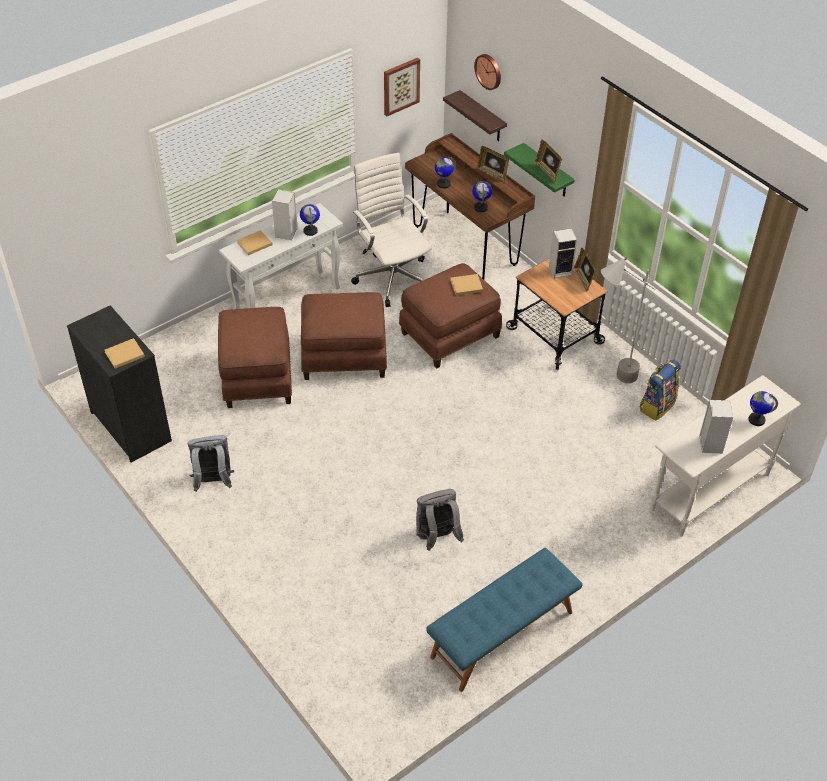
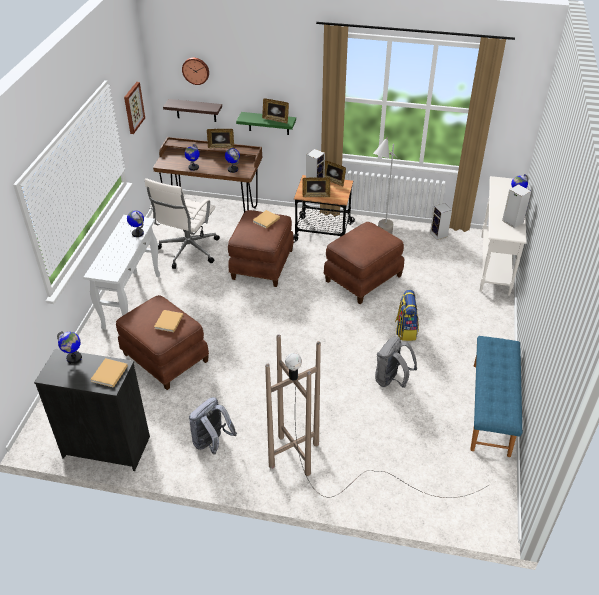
camera: 40 degrees left, 5 degrees down
beige book [236,230,273,255] -> beige book moved to [154,310,183,332]
speaker [272,189,298,240] -> speaker moved to [430,203,452,240]
brown ottoman [301,292,387,380] -> brown ottoman moved to [324,222,404,304]
white office chair [351,153,432,307] -> white office chair turned 90 degrees counterclockwise [145,178,220,269]
backpack [640,360,681,420] -> backpack moved to [395,290,419,341]
none -> globe [57,331,82,364]
none -> brown floor lamp [265,334,490,498]
none -> picture frame [302,177,330,197]

